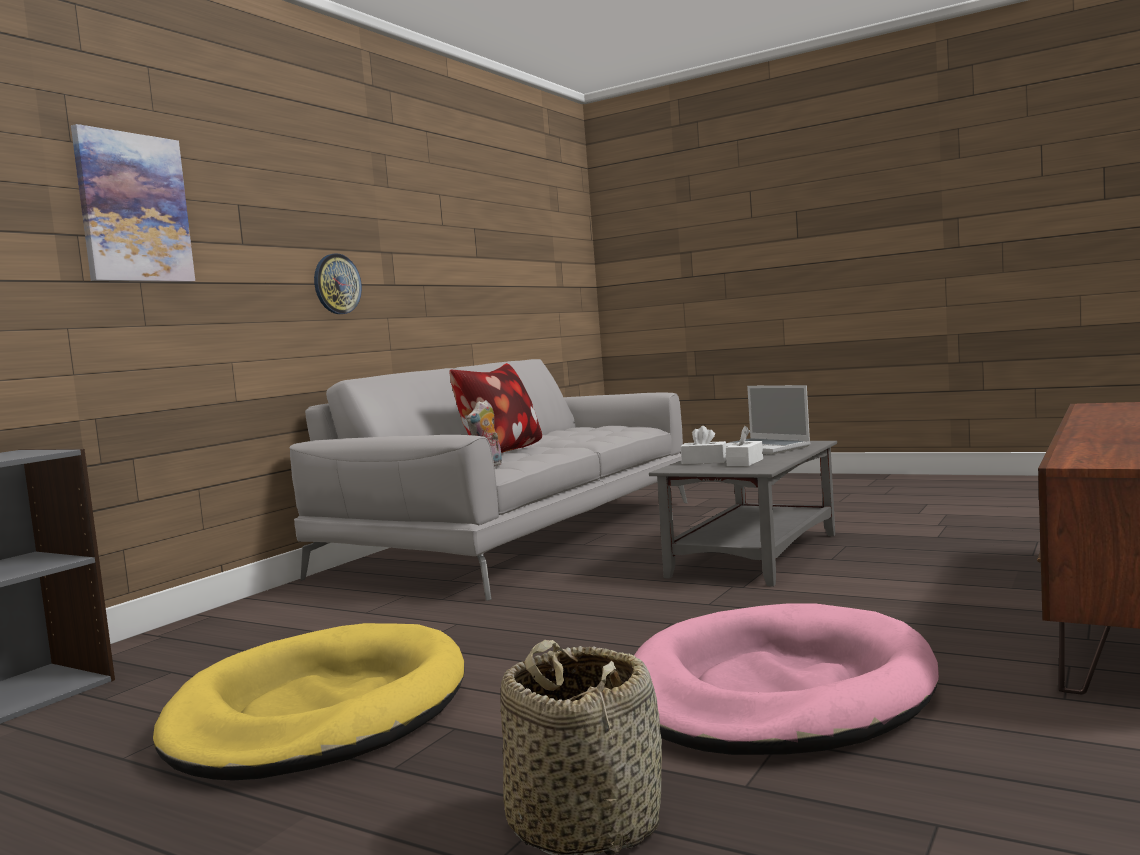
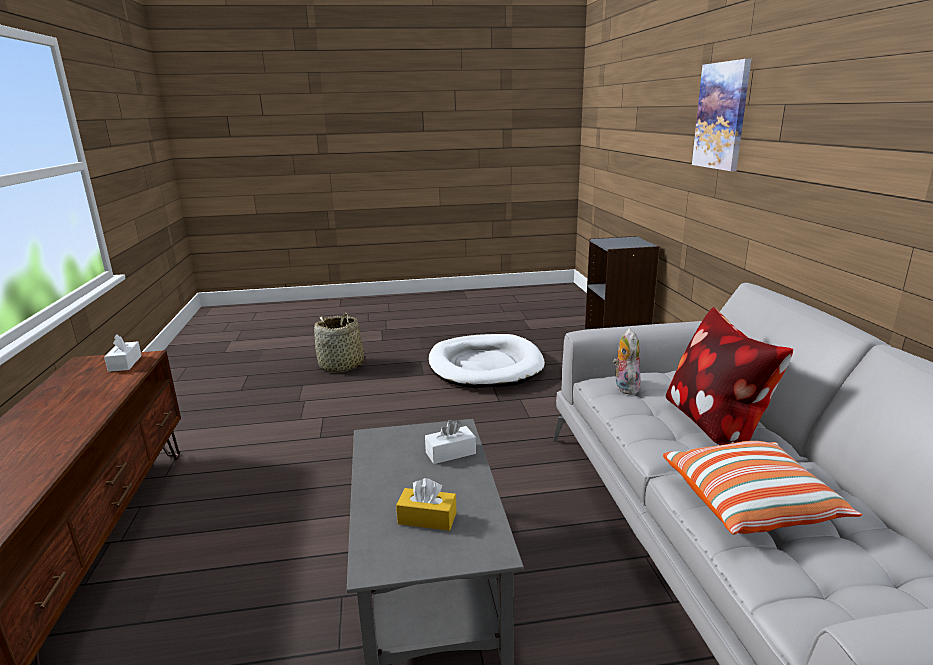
camera: 140 degrees right, 15 degrees up
yellow dog bed [153,623,464,781] -> white dog bed [429,334,545,389]
wall clock [314,254,362,314] -> none
pink dog bed [634,603,939,755] -> none
laptop [726,385,811,454] -> yellow tissue box [396,478,457,531]
white tissue box [726,426,763,466] -> white tissue box moved to [104,334,142,372]
none -> pillow [663,441,862,535]

